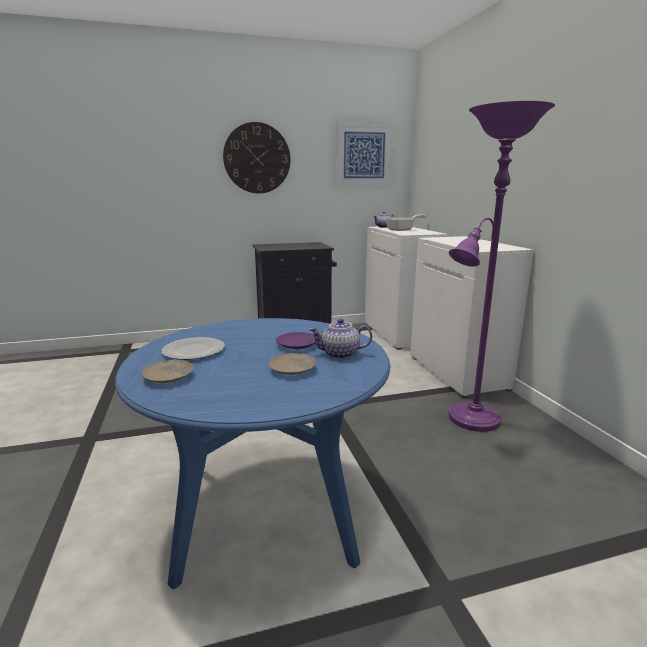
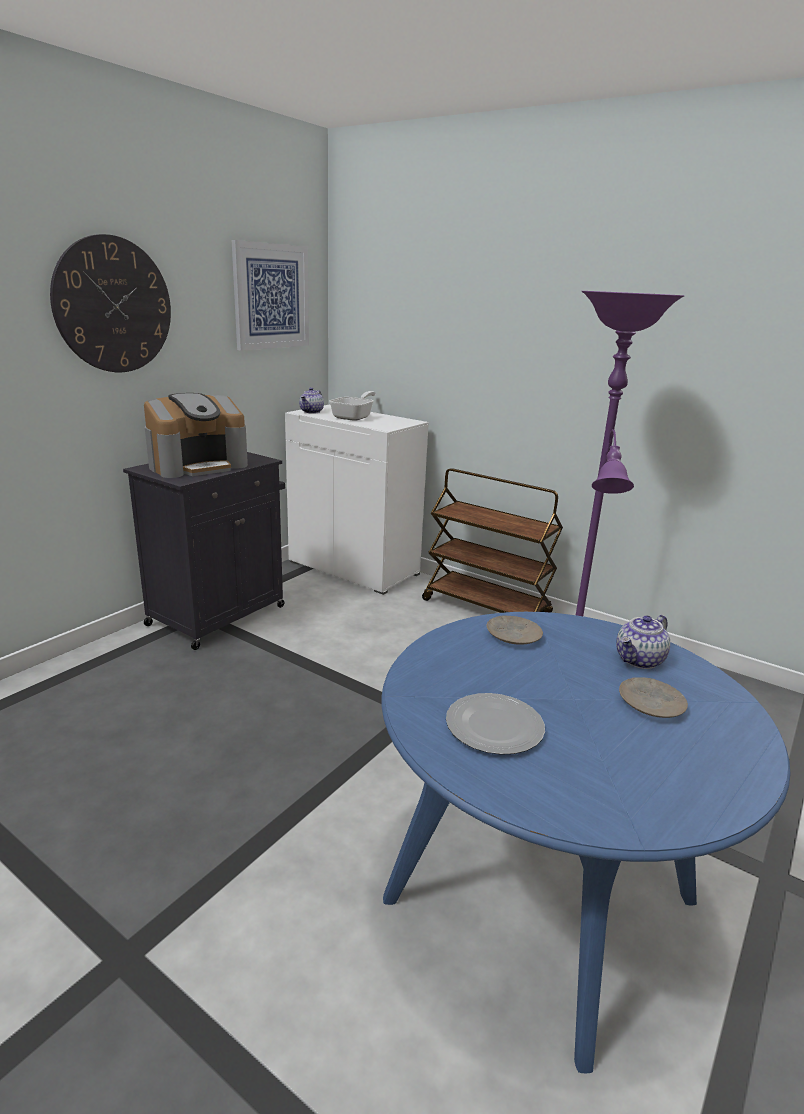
camera: 40 degrees left, 5 degrees up
beige plate [142,360,194,383] -> beige plate moved to [486,615,543,645]
purple plate [276,332,316,349] -> none
white cabinet [410,236,534,398] -> brown cart [422,468,563,613]
none -> coffee machine [144,393,248,478]

